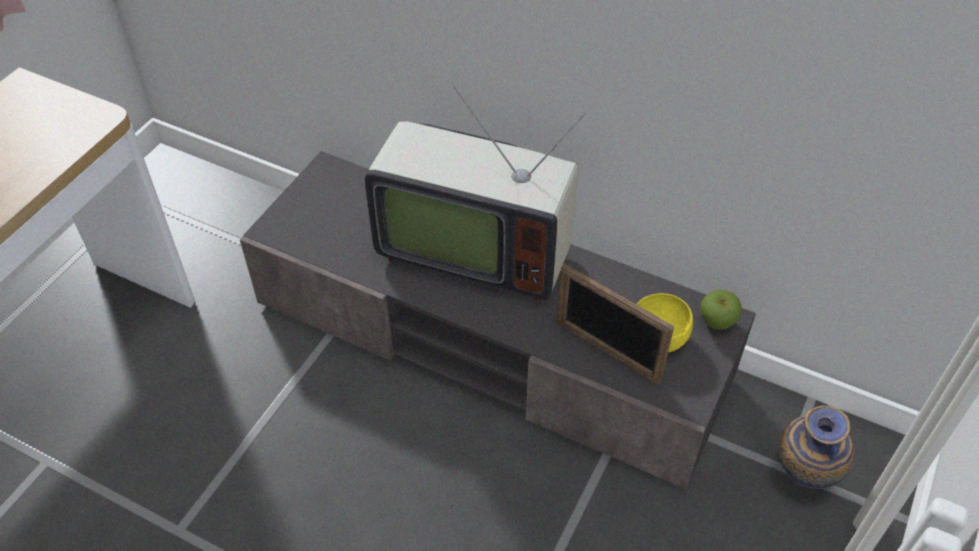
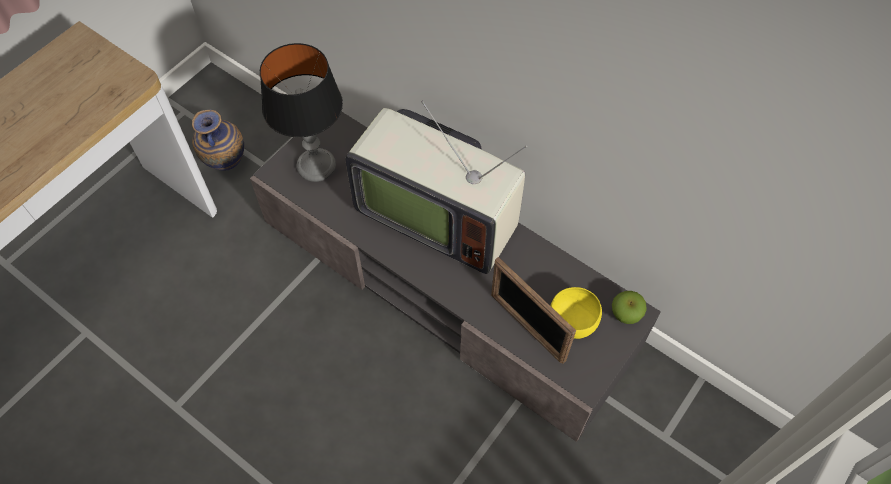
camera: 10 degrees right, 10 degrees up
vase [778,405,855,489] -> vase moved to [192,110,244,170]
none -> table lamp [260,43,343,182]

